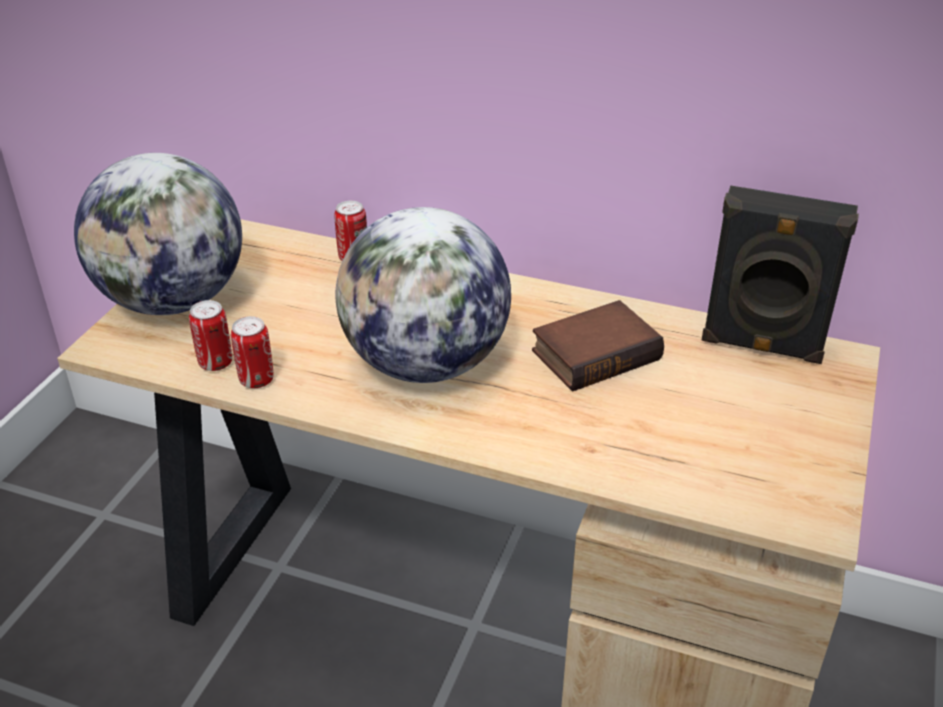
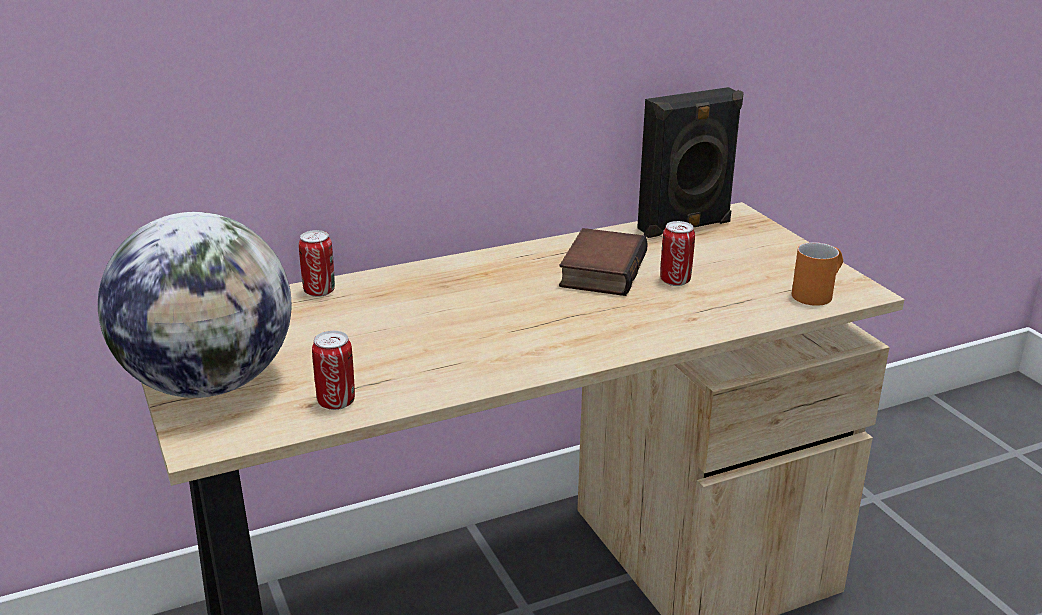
camera: 45 degrees left, 10 degrees down
can [231,316,274,388] -> can moved to [660,221,695,286]
globe [335,207,511,383] -> none
none -> orange mug [792,242,843,306]

